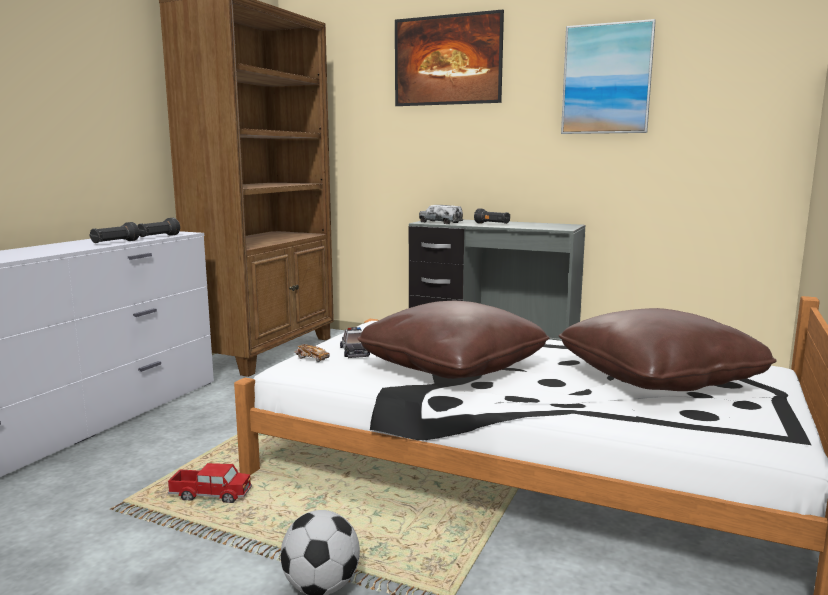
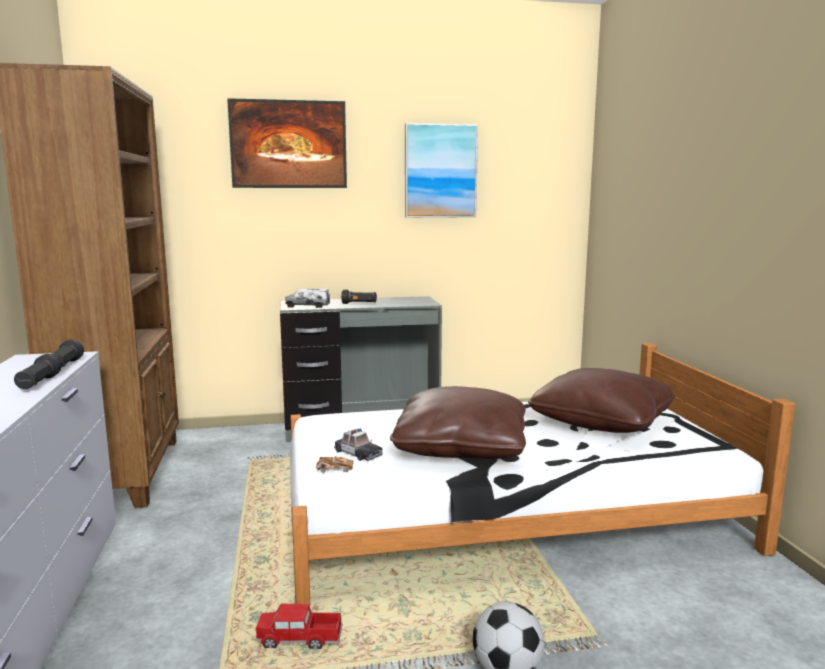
camera: 35 degrees left, 0 degrees up
toy truck [168,463,252,503] -> toy truck turned 150 degrees counterclockwise [255,603,343,649]

